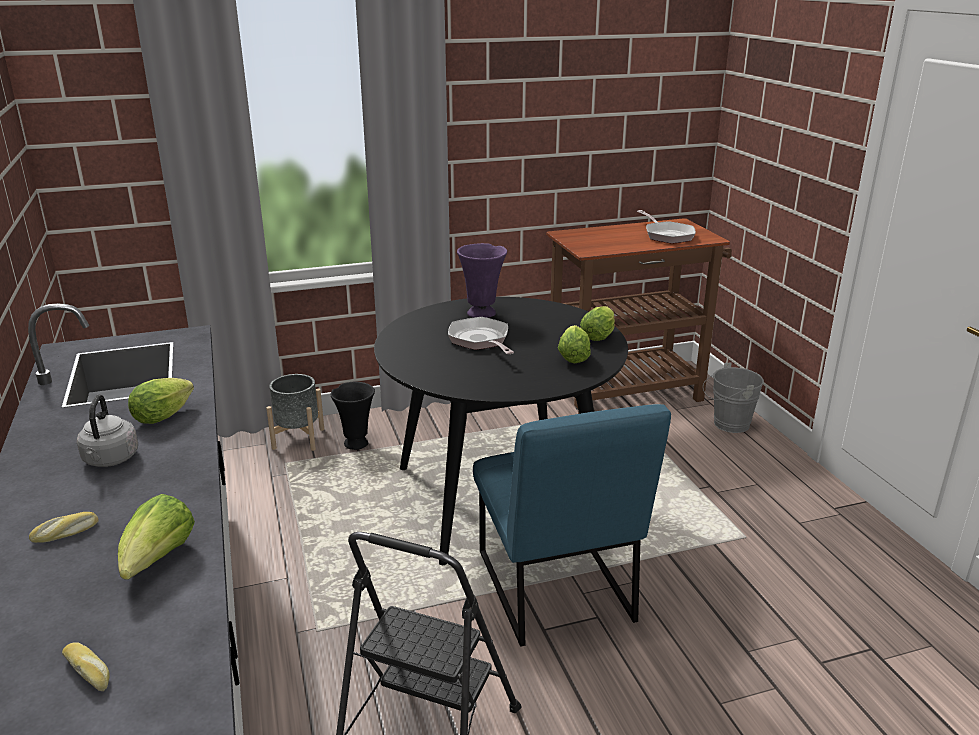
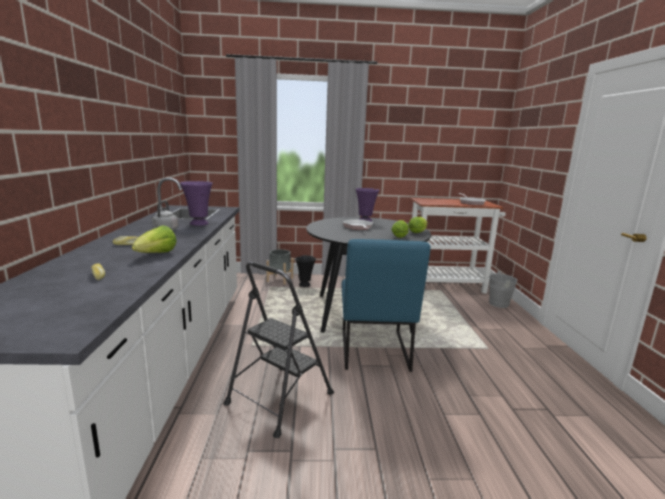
camera: 15 degrees right, 10 degrees down
lettuce [128,378,194,424] -> purple vase [180,181,213,226]
brown cart [546,218,732,414] -> white cart [410,198,506,293]

